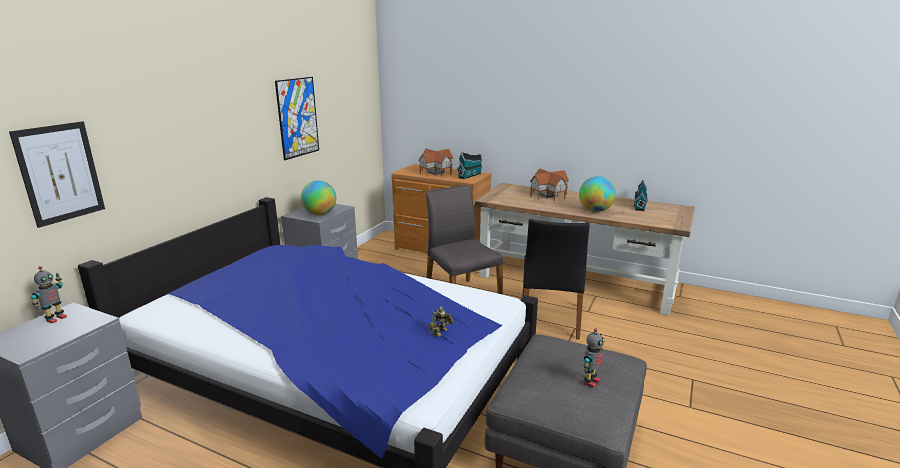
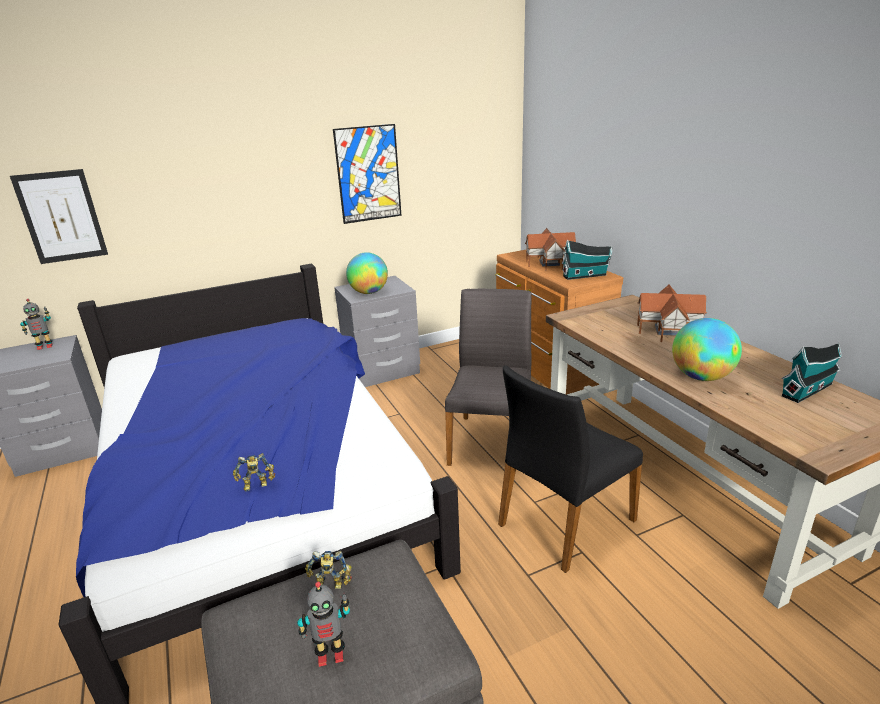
camera: 40 degrees right, 5 degrees up
none -> toy robot [305,551,352,589]

